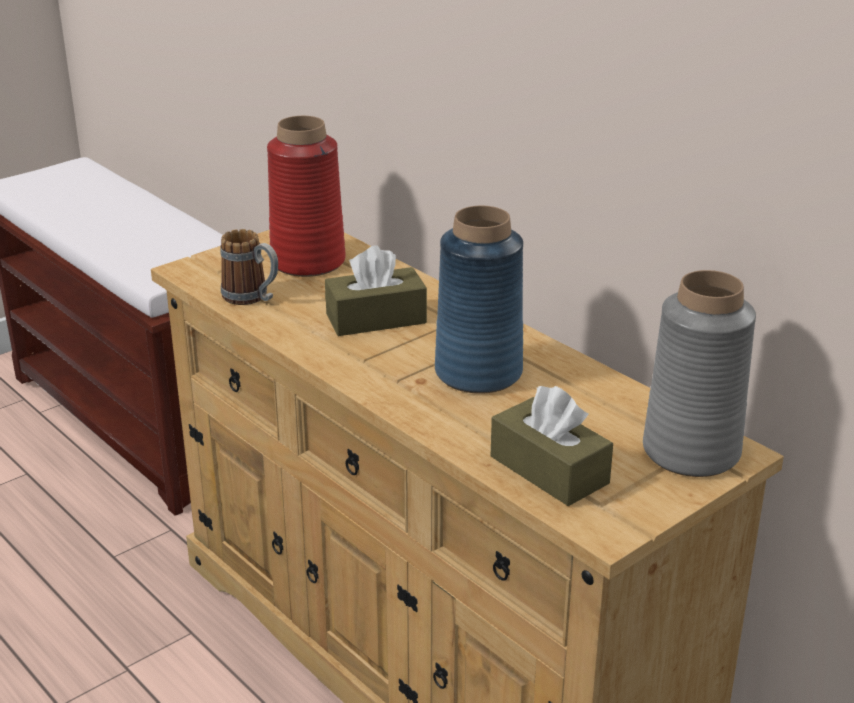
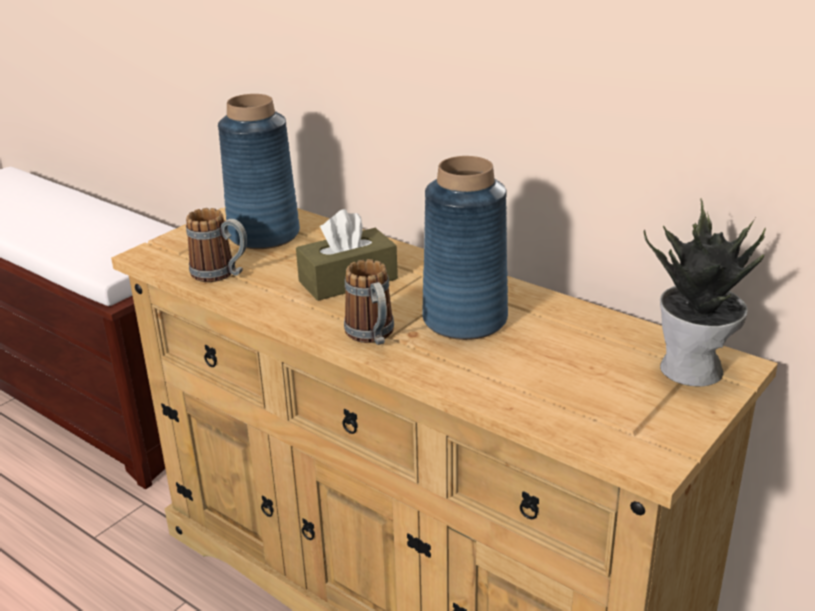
camera: 10 degrees left, 0 degrees up
red vase [267,116,346,277] -> blue vase [218,94,300,249]
brown tissue box [490,386,613,506] -> none
grey vase [643,270,756,477] -> potted plant [644,198,766,387]
none -> mug [344,259,394,345]

